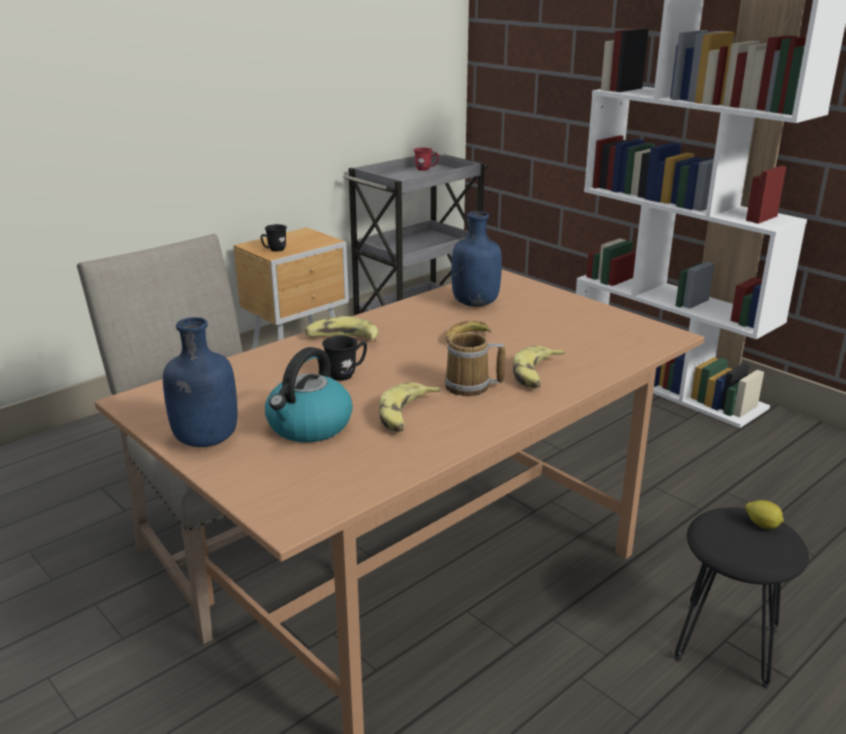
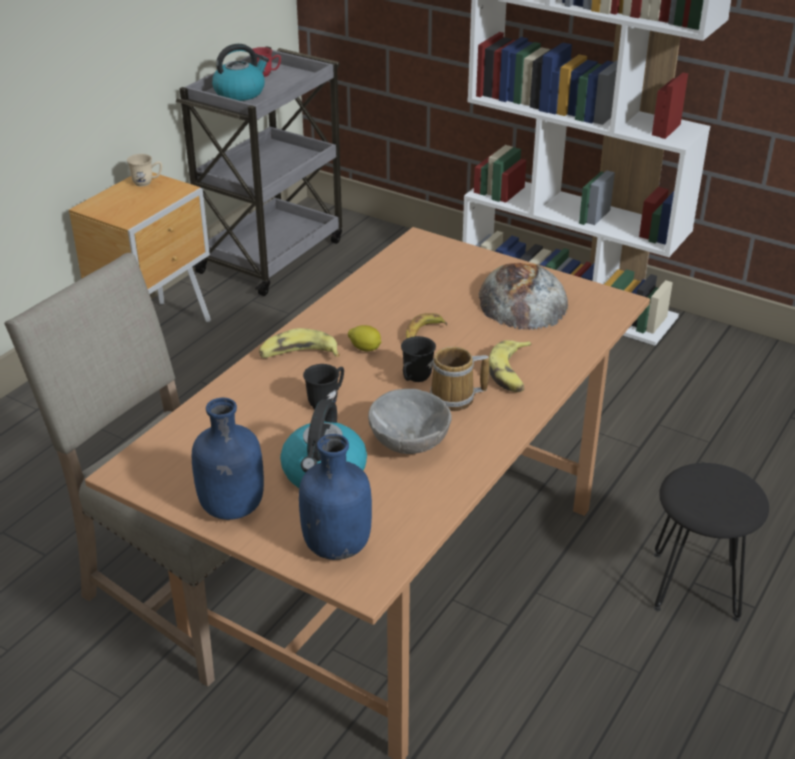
camera: 15 degrees left, 10 degrees up
black mug [261,224,287,252] -> black mug moved to [401,336,436,382]
banana [379,382,440,432] -> grey bowl [368,389,452,454]
blue bottle [451,211,502,307] -> blue bottle moved to [299,434,372,560]
lemon [746,500,784,529] -> lemon moved to [348,325,381,352]
none -> beige mug [127,154,162,186]
none -> kettle [212,44,269,101]
none -> bread [479,263,568,330]

